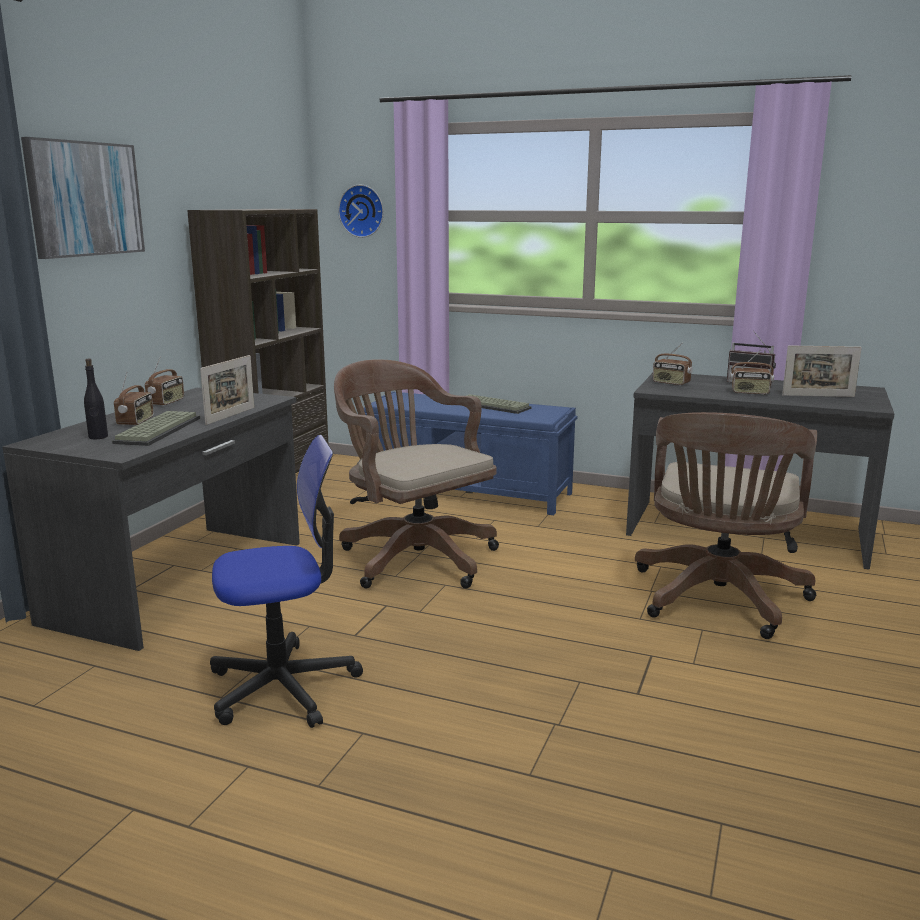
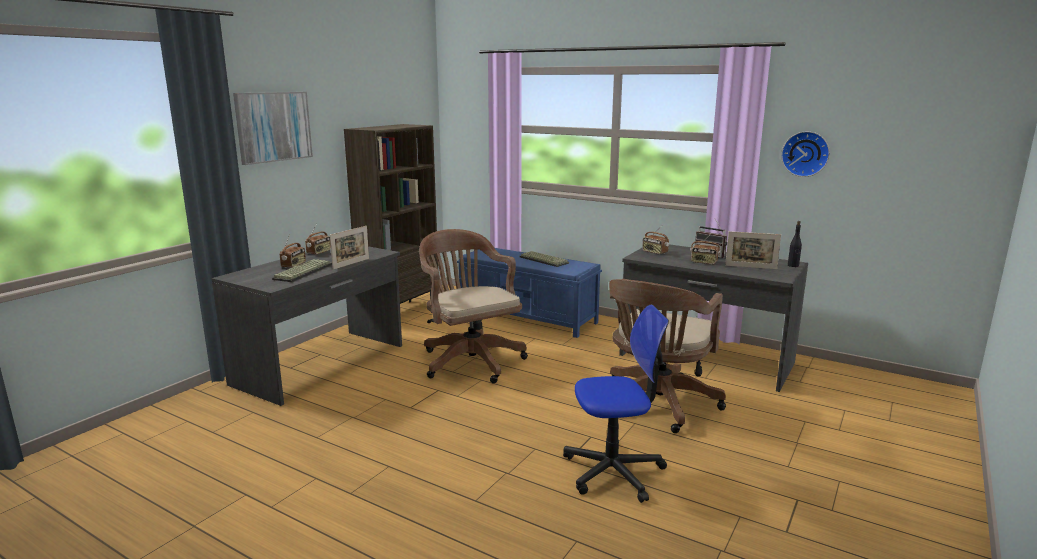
camera: 10 degrees right, 0 degrees up
black bottle [84,359,108,439] -> black bottle moved to [788,221,802,267]
office chair [210,435,363,728] -> office chair moved to [563,305,669,503]
wall clock [338,185,384,238] -> wall clock moved to [781,131,830,177]

